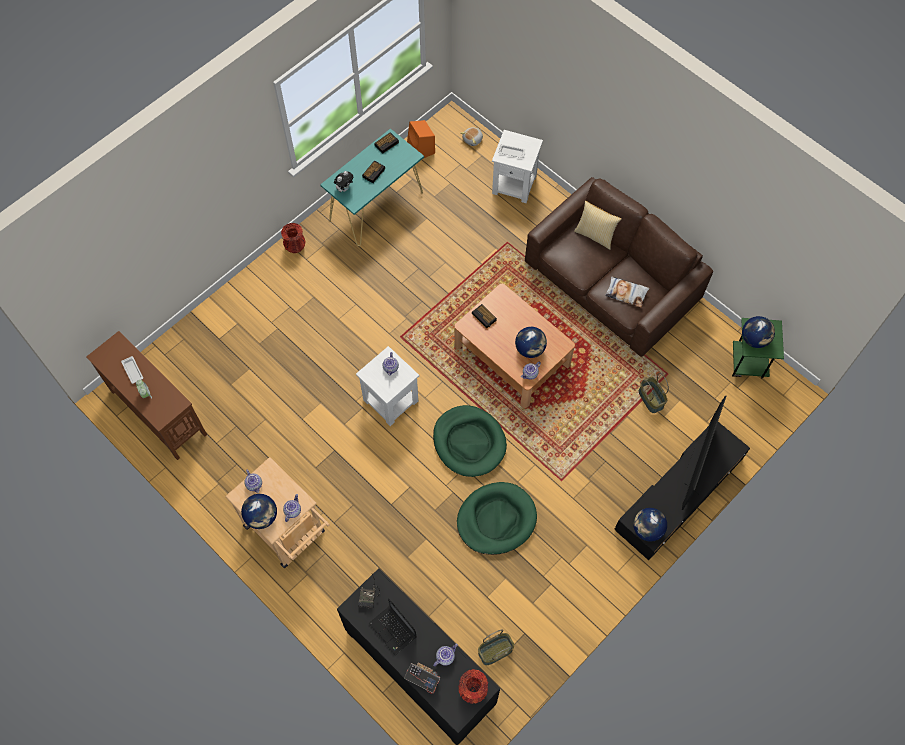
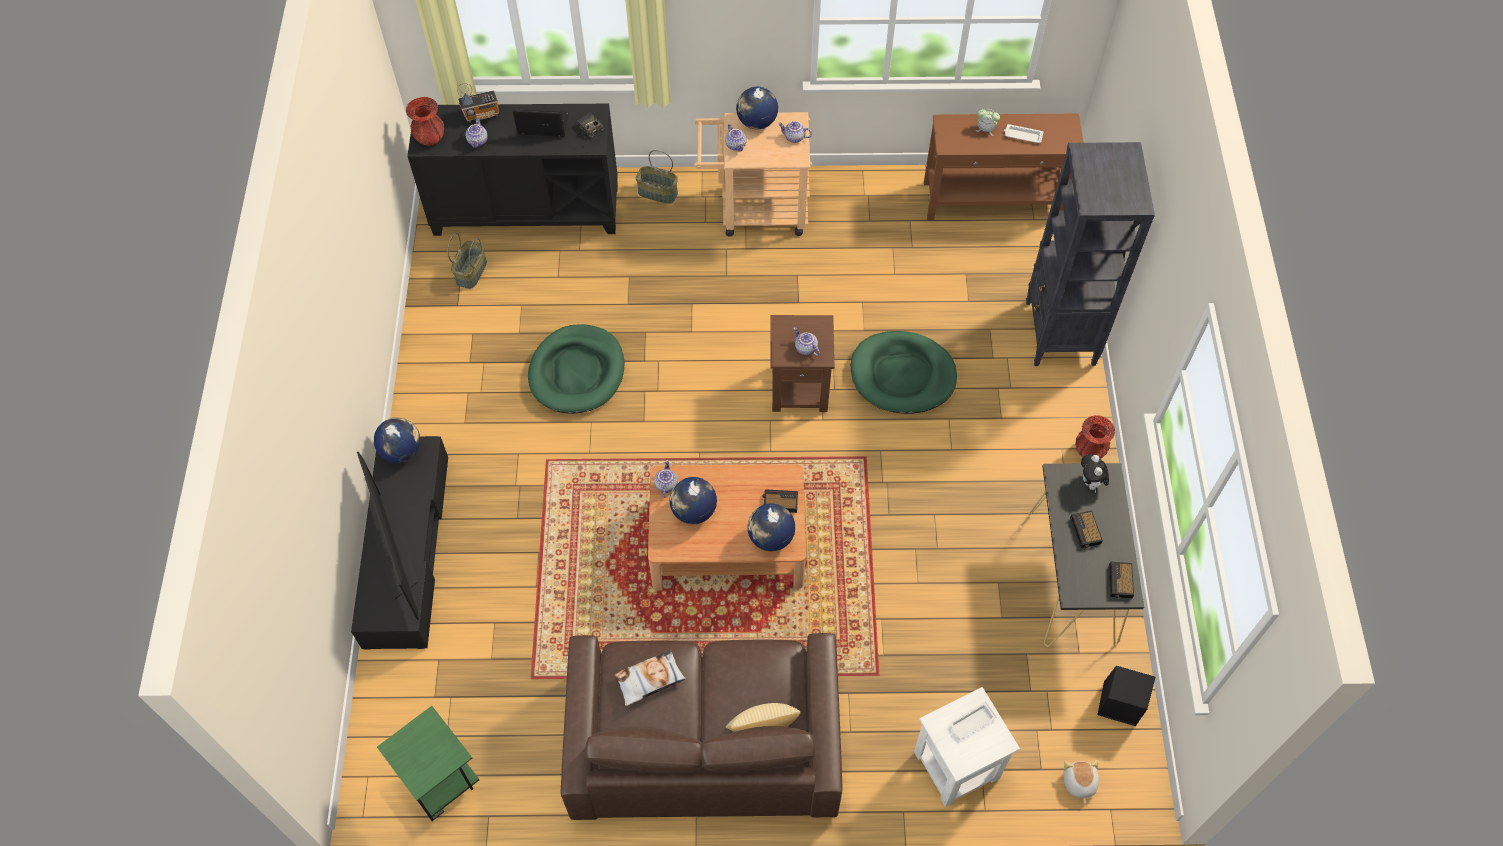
camera: 135 degrees right, 5 degrees down
turquoise console table [320,128,424,246] -> black console table [1028,463,1144,647]
white side table [356,346,419,426] -> brown side table [770,315,835,412]
orange speaker [407,120,435,158] -> black speaker [1097,666,1156,726]
green dog bed [433,405,507,477] -> green dog bed moved to [851,331,957,414]
basket [639,373,669,413] -> basket moved to [636,150,678,204]
globe [742,316,775,348] -> globe moved to [748,503,795,551]
none -> black bookcase [1026,142,1155,366]

